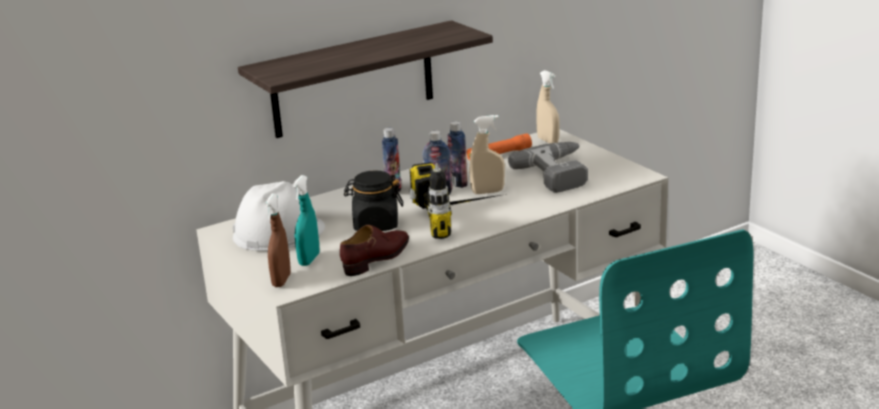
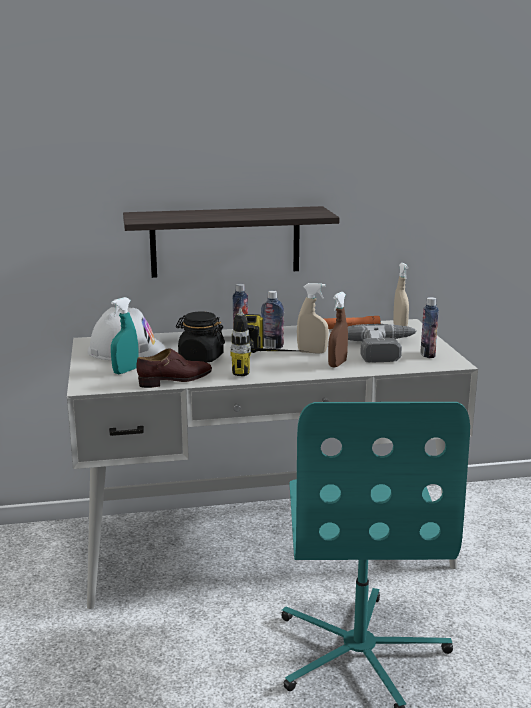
camera: 20 degrees right, 5 degrees down
brown spray bottle [265,194,291,287] -> brown spray bottle moved to [328,292,348,368]
bottle [447,121,468,188] -> bottle moved to [420,297,439,358]

